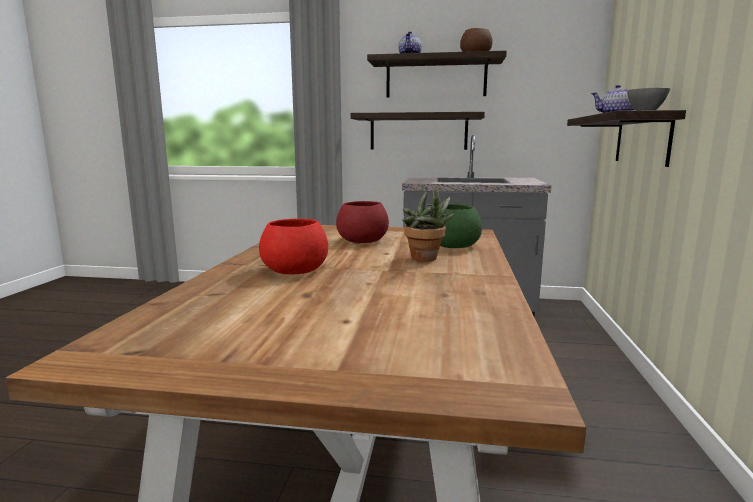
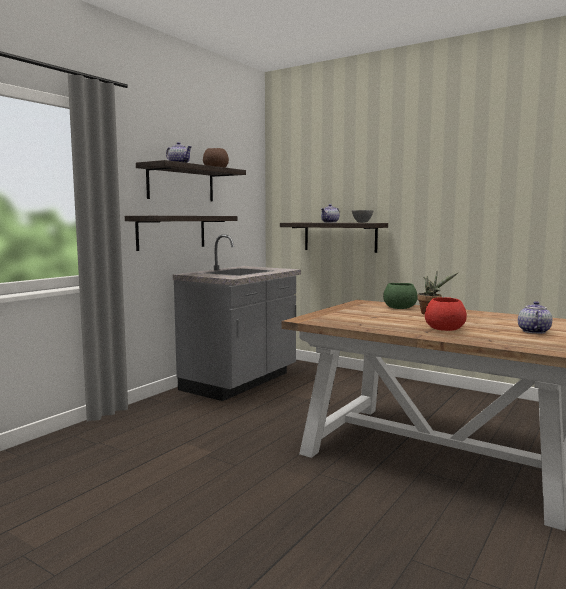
camera: 65 degrees left, 5 degrees down
red bowl [336,201,389,243] -> none
none -> teapot [518,301,552,334]

